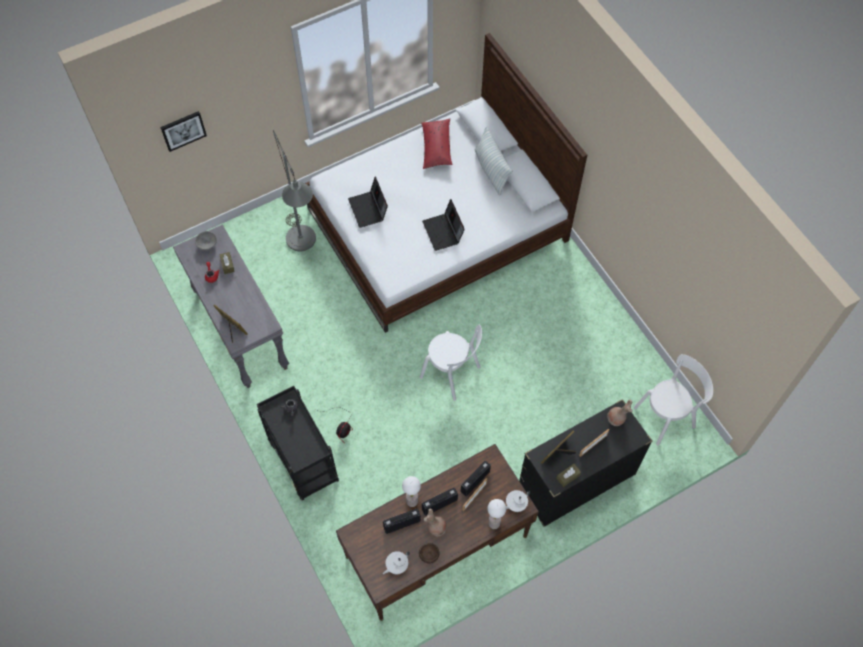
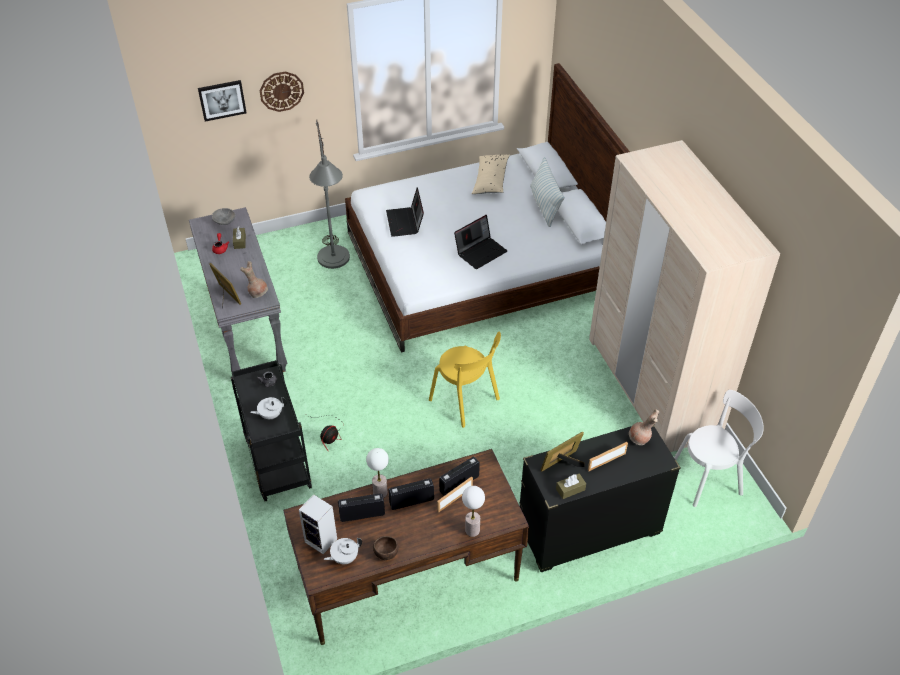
camera: 10 degrees right, 15 degrees down
white chair [420,325,482,401] -> yellow chair [429,332,501,428]
red pillow [422,118,453,169] -> beige pillow [472,154,510,194]
laptop [422,199,465,251] -> laptop turned 120 degrees counterclockwise [454,215,507,269]
brown vase [424,509,447,536] -> brown vase moved to [240,261,268,298]
white teapot [506,490,530,512] -> white teapot moved to [250,397,287,419]
none -> wall clock [260,72,304,112]
none -> speaker [299,494,337,554]
none -> beige wardrobe [589,140,780,452]

